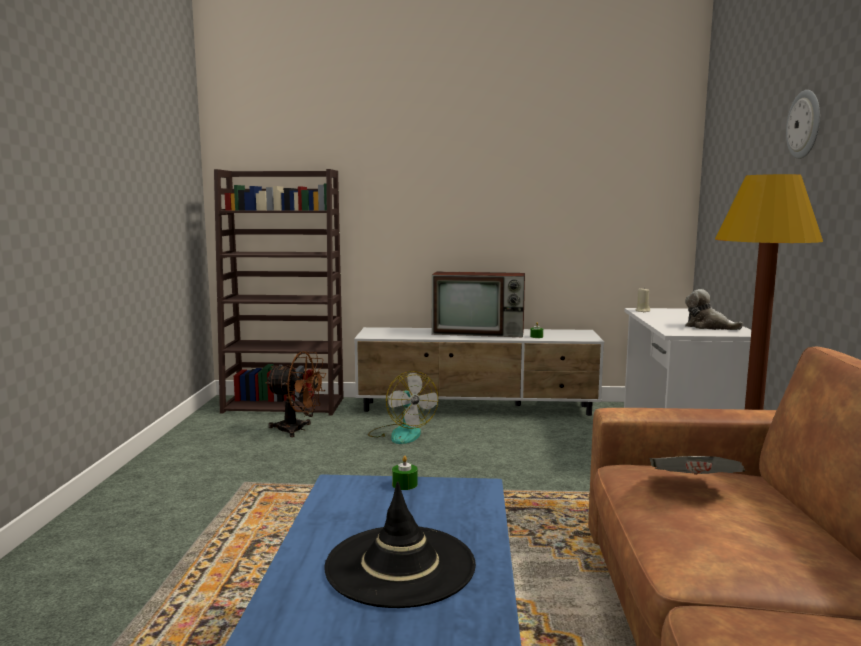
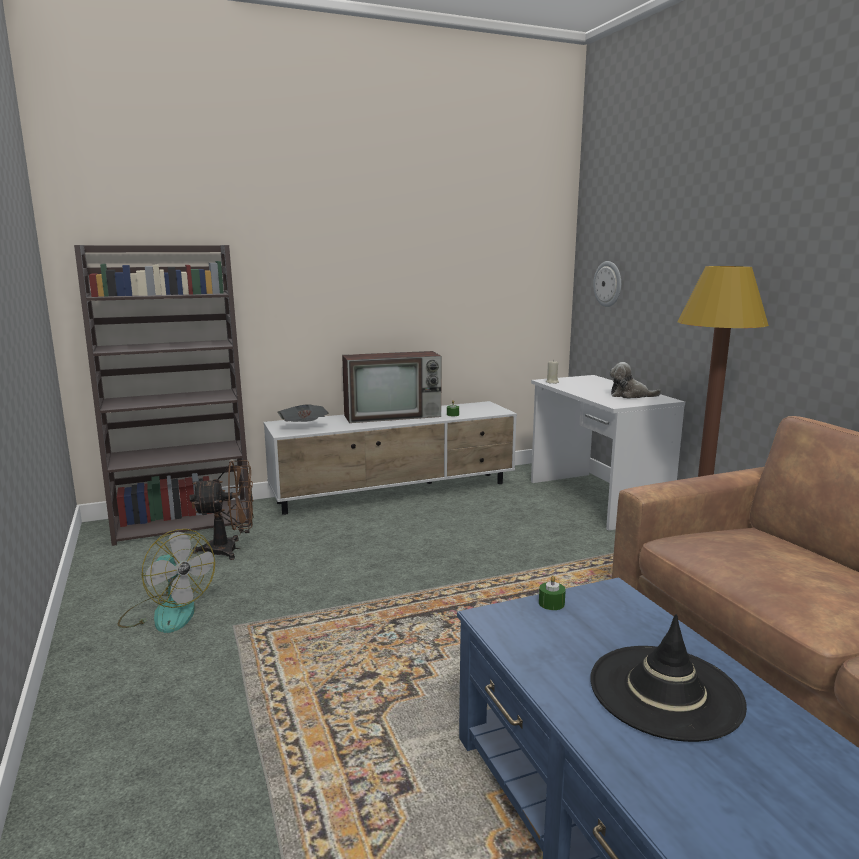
camera: 25 degrees left, 5 degrees up
fan [368,371,438,444] -> fan moved to [118,529,215,633]
newspaper [649,456,746,475] -> newspaper moved to [277,404,329,422]
wall clock [786,90,820,159] -> wall clock moved to [593,261,621,307]

